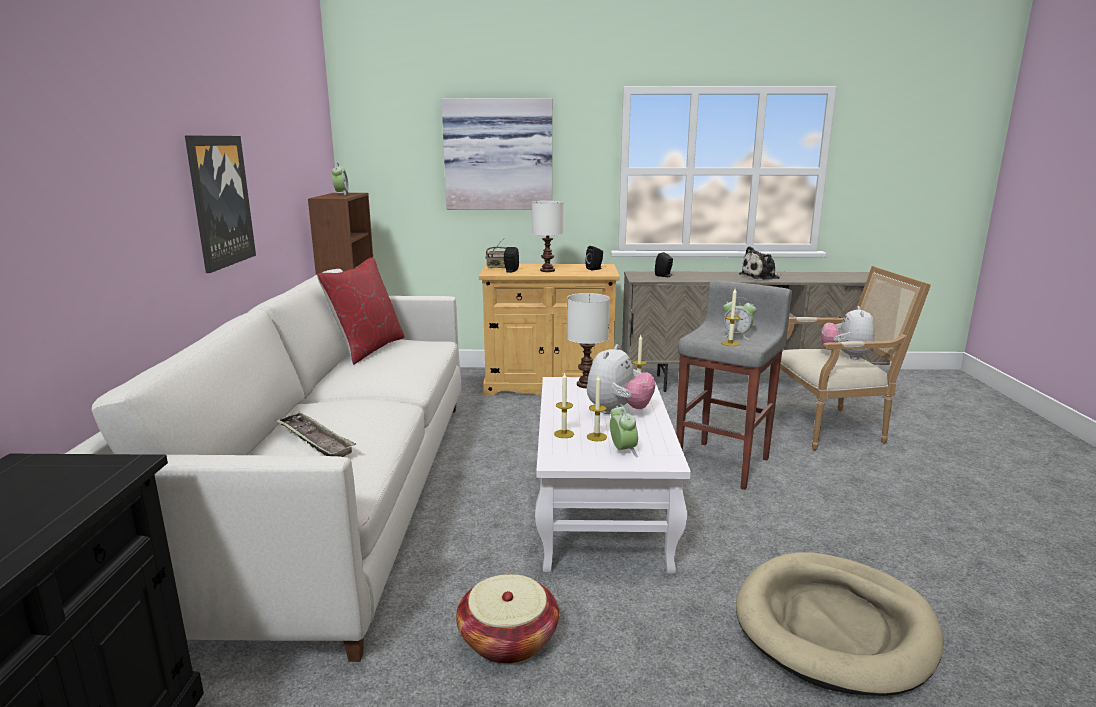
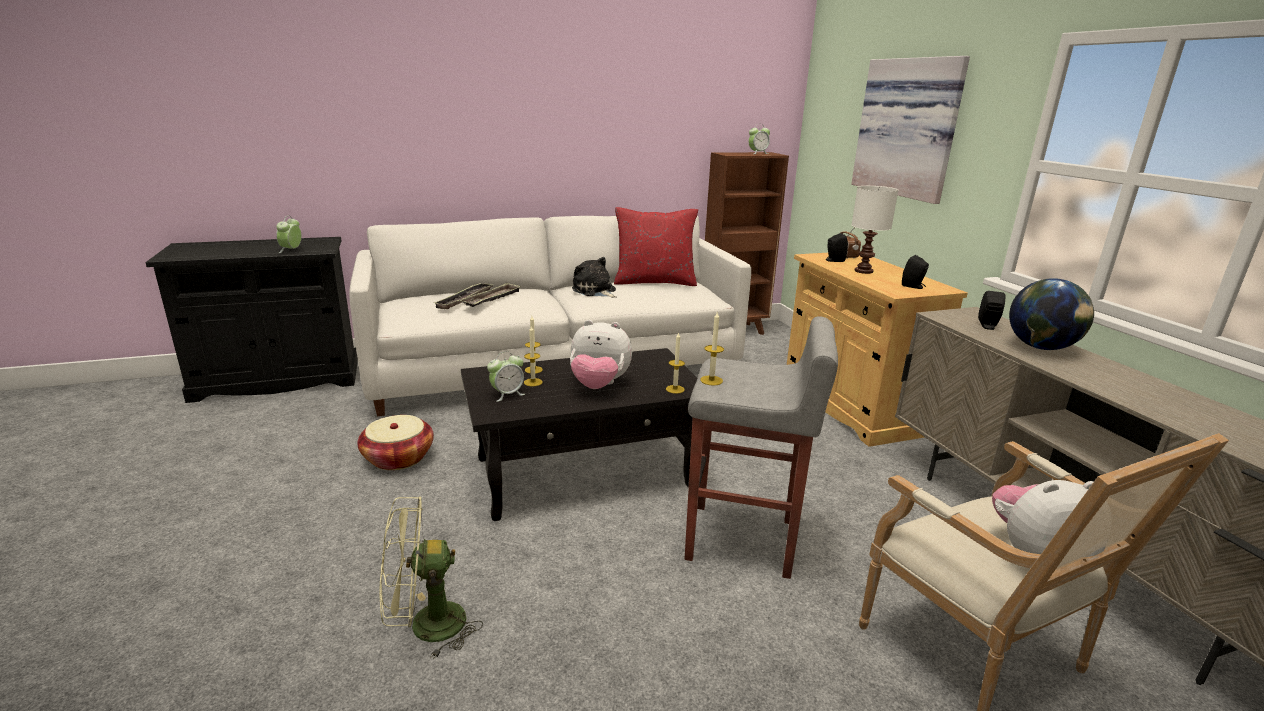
camera: 70 degrees right, 5 degrees up
picture [185,136,256,273] -> none
white coffee table [535,377,691,574] -> black coffee table [461,348,697,521]
white table lamp [567,293,610,388] -> none
alarm clock [722,297,756,340] -> alarm clock moved to [276,215,302,253]
beige dog bed [736,552,943,696] -> green fan [379,496,483,660]
plush toy [739,246,782,280] -> plush toy moved to [572,257,617,298]
none -> tray [460,282,521,307]
none -> globe [1009,278,1094,350]

